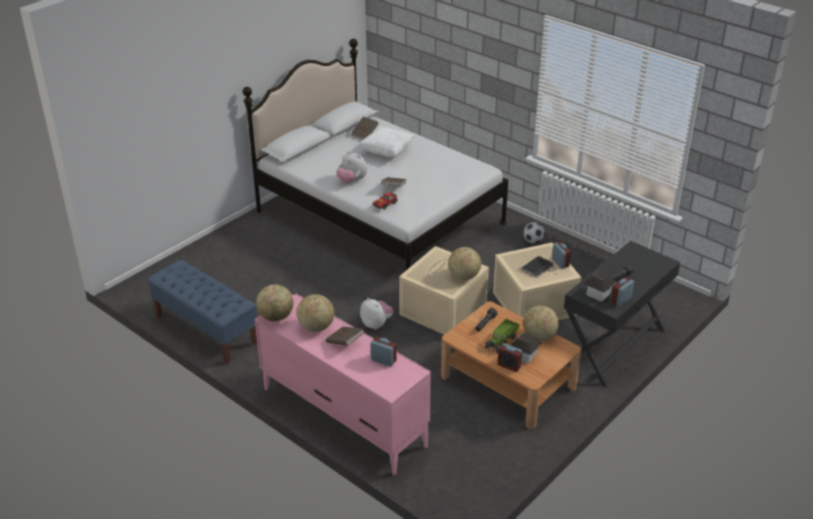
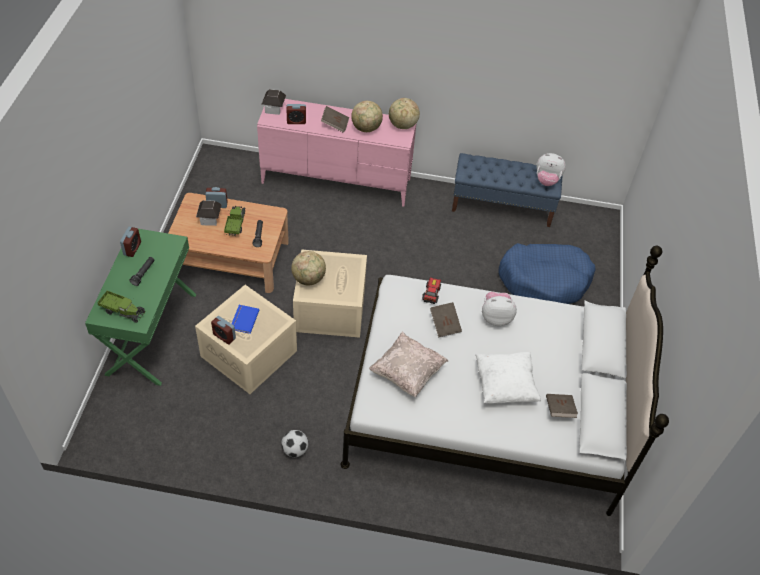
camera: 145 degrees right, 15 degrees up
plush toy [360,298,394,330] -> plush toy moved to [536,153,566,186]
black book [521,256,554,277] -> blue book [232,305,259,334]
globe [523,305,559,341] -> none
black desk [564,241,680,388] -> green desk [85,229,196,386]
toy house [584,271,616,302] -> toy house moved to [261,89,286,115]
none -> toy truck [97,291,145,323]
none -> beige pillow [369,332,448,397]
none -> blue dog bed [498,243,596,304]

